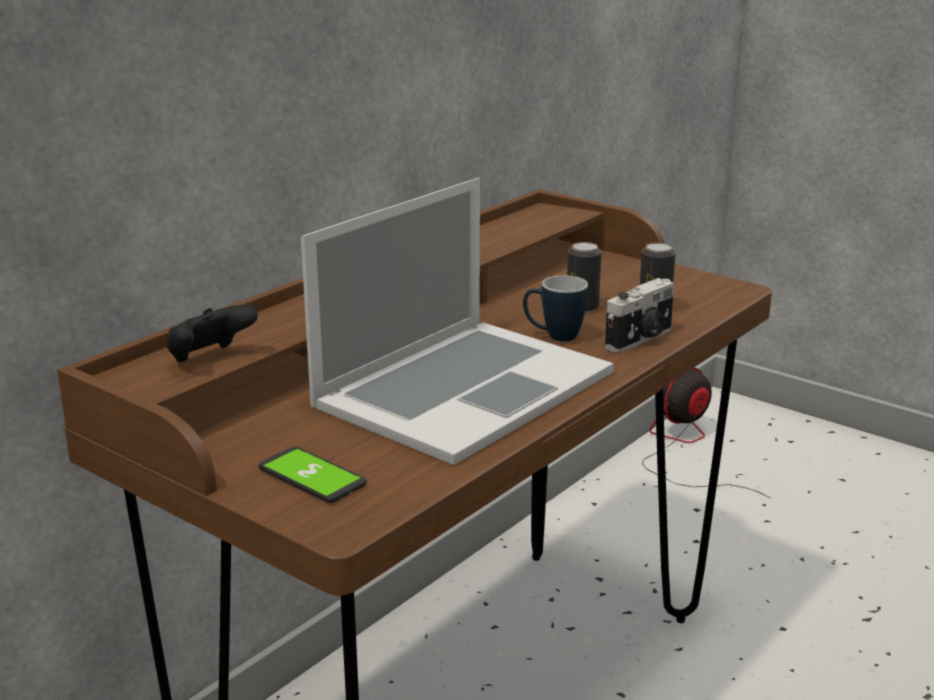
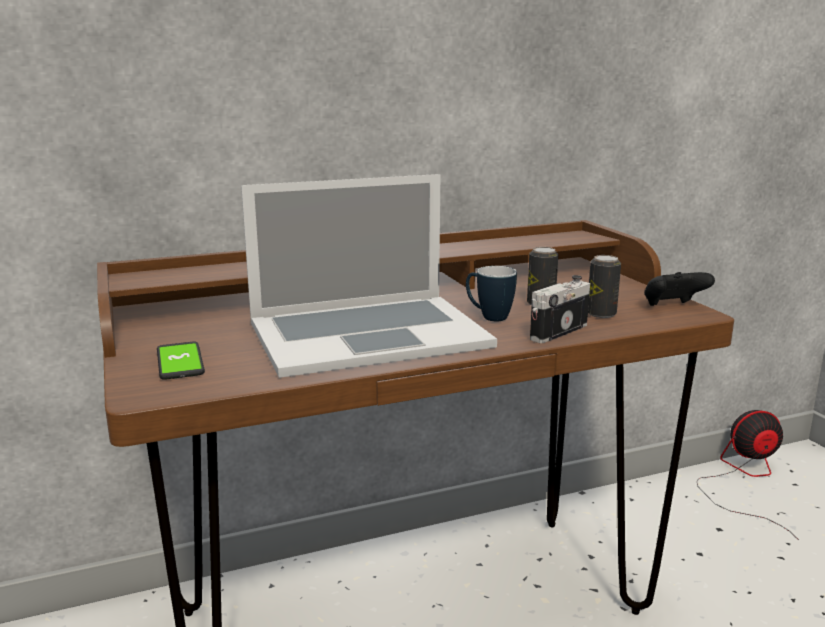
camera: 30 degrees right, 5 degrees down
black game controller [167,305,258,362] -> black game controller moved to [644,272,715,306]
camera [605,278,674,353] -> camera turned 150 degrees clockwise [530,275,590,343]

